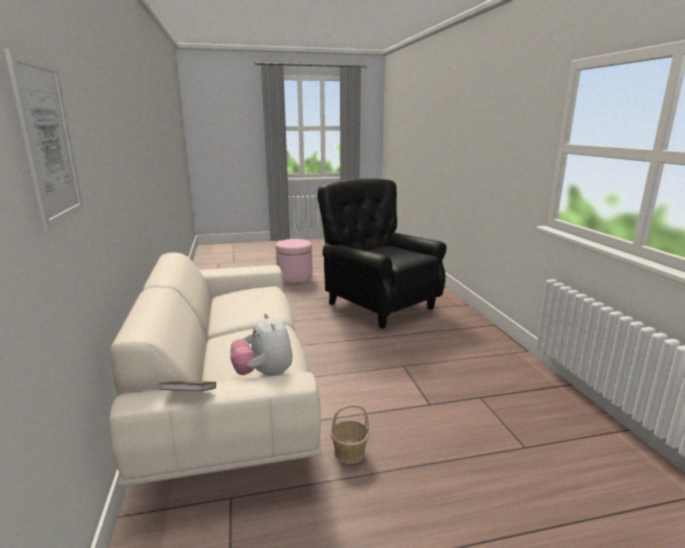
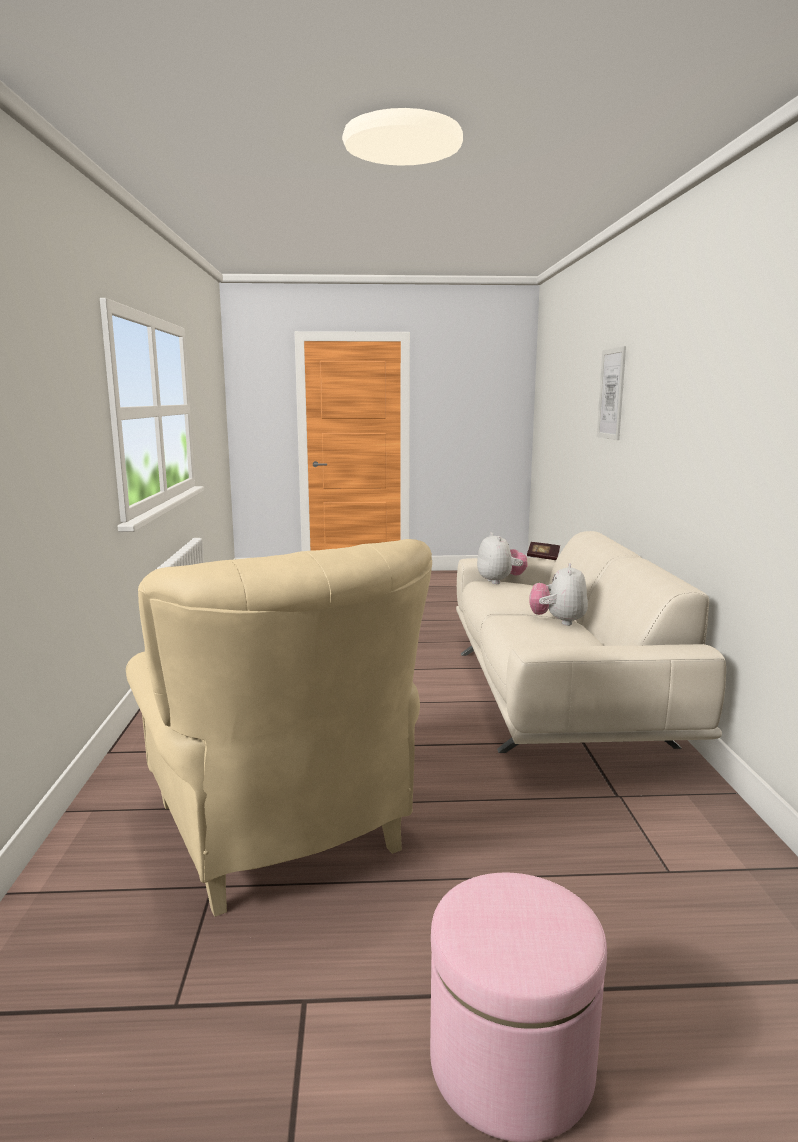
camera: 170 degrees left, 5 degrees down
black armchair [317,178,447,329] -> beige armchair [126,539,432,917]
basket [331,404,369,464] -> none
none -> plush toy [529,563,588,626]

